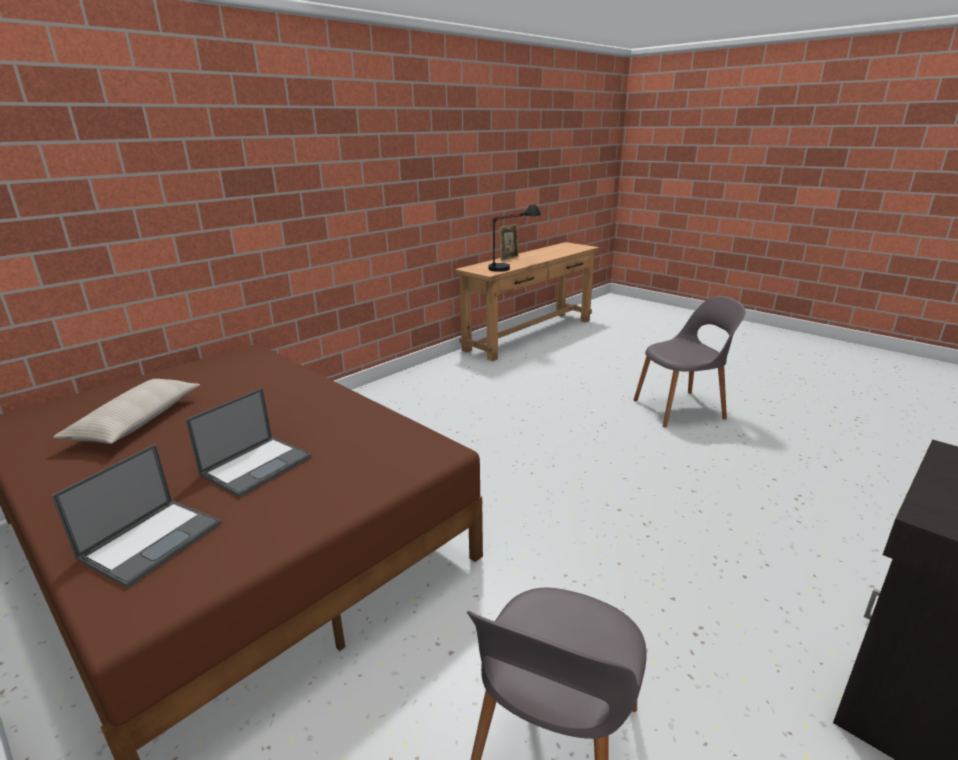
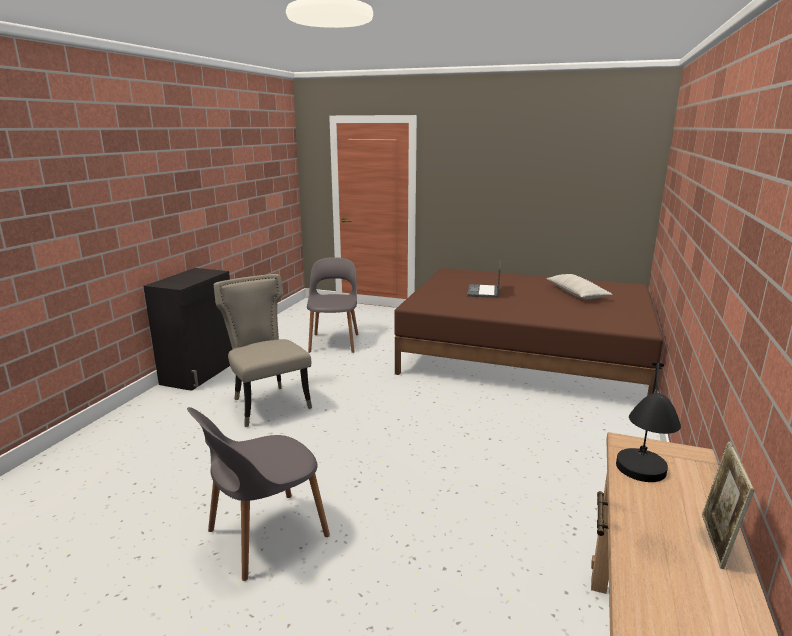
camera: 155 degrees right, 5 degrees down
laptop [52,444,221,588] -> none
none -> beige chair [214,274,312,427]

